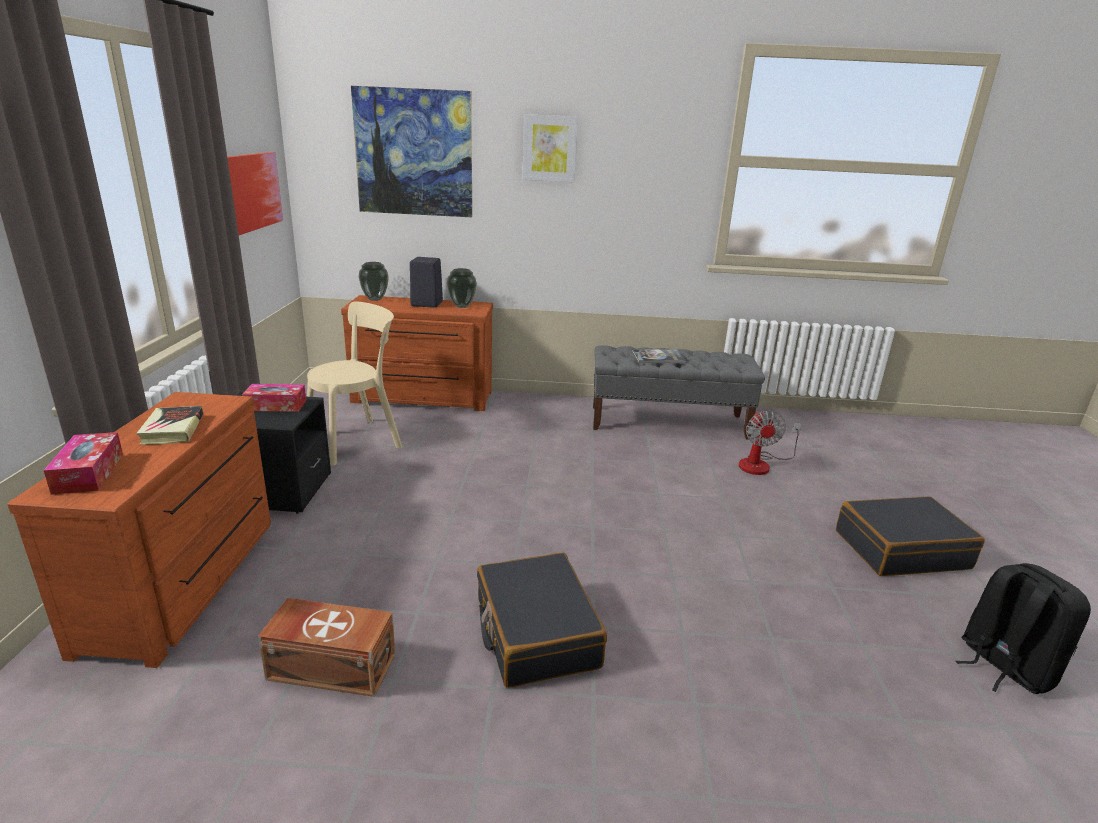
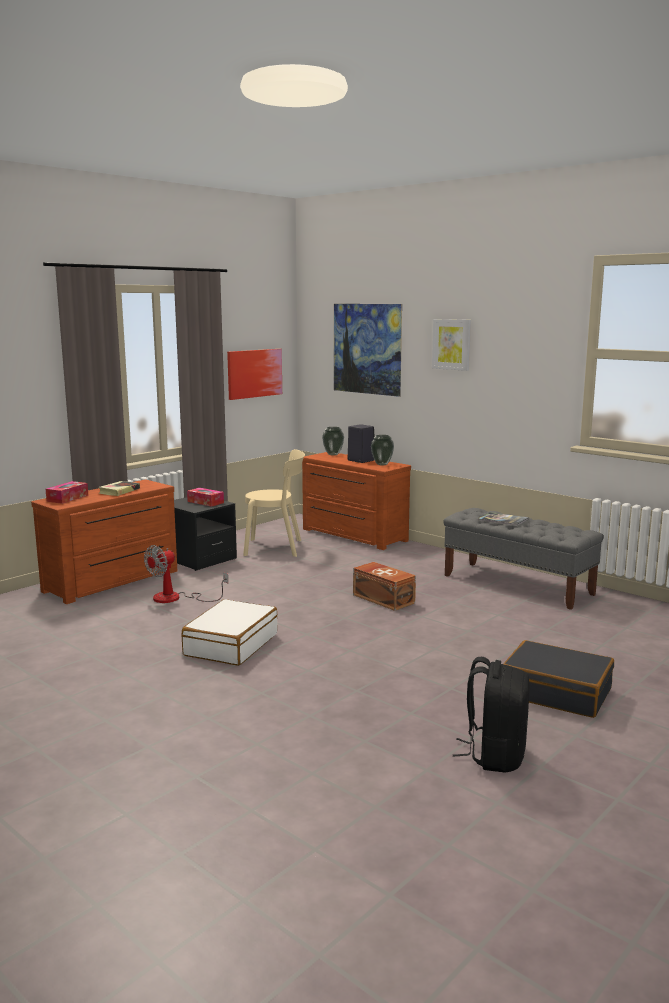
camera: 40 degrees right, 10 degrees down
brown storage box [258,598,395,697] -> brown storage box moved to [353,562,416,611]
black suitcase [477,553,607,688] -> white suitcase [182,599,277,666]
fan [739,410,802,475] -> fan moved to [144,545,228,603]

